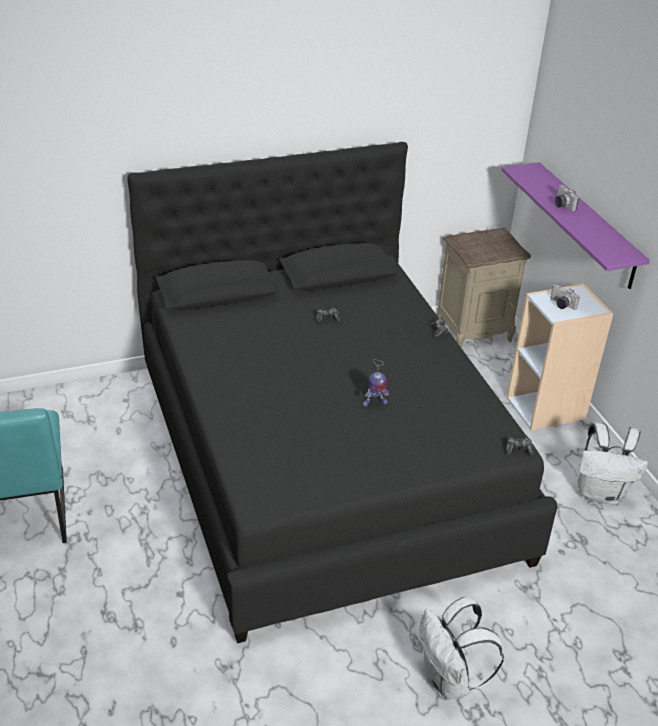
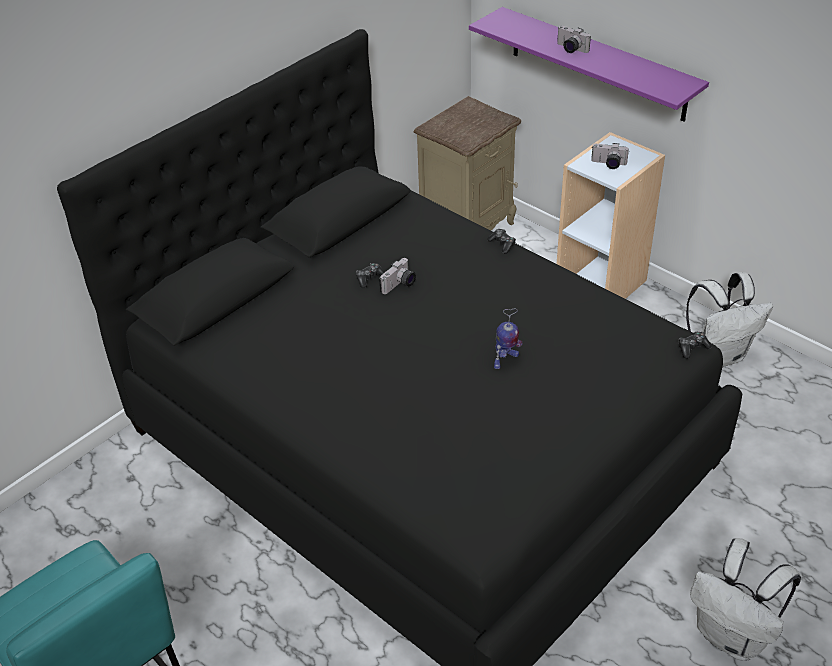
camera: 25 degrees left, 5 degrees up
none -> camera [379,258,416,294]

